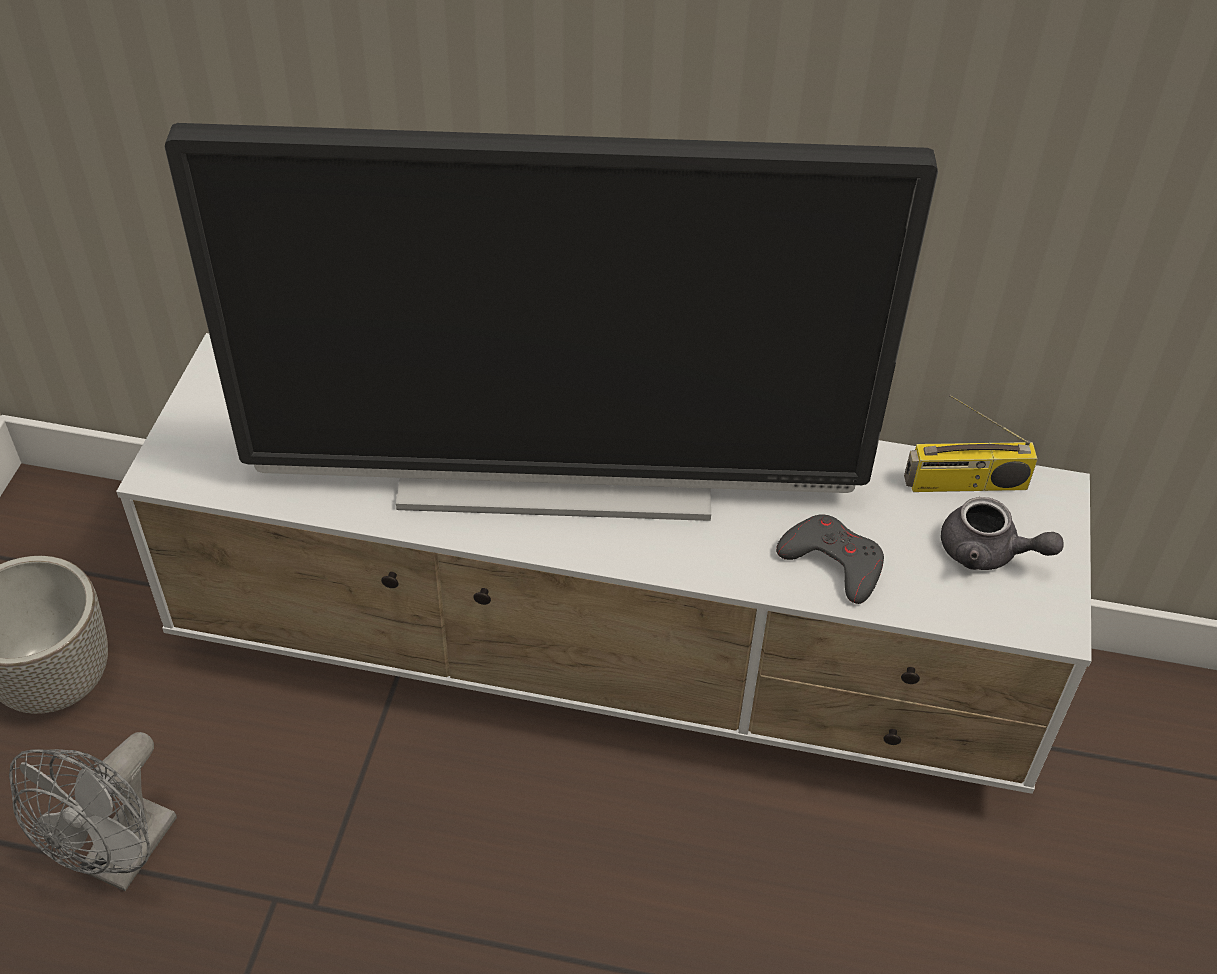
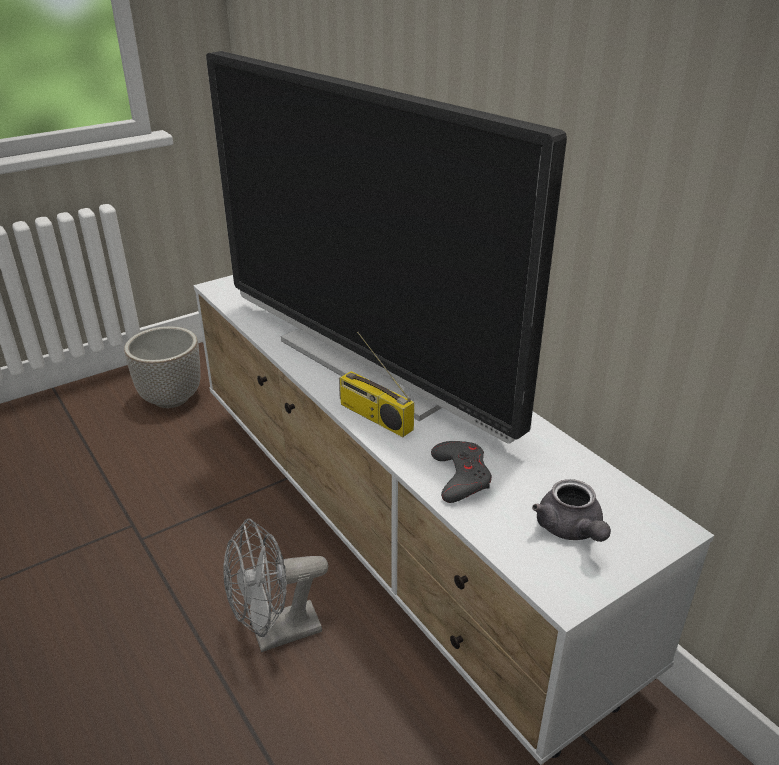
camera: 45 degrees right, 15 degrees down
grey fan [9,732,177,891] -> grey fan moved to [223,518,328,652]
radio [904,394,1038,492] -> radio moved to [339,332,414,437]

